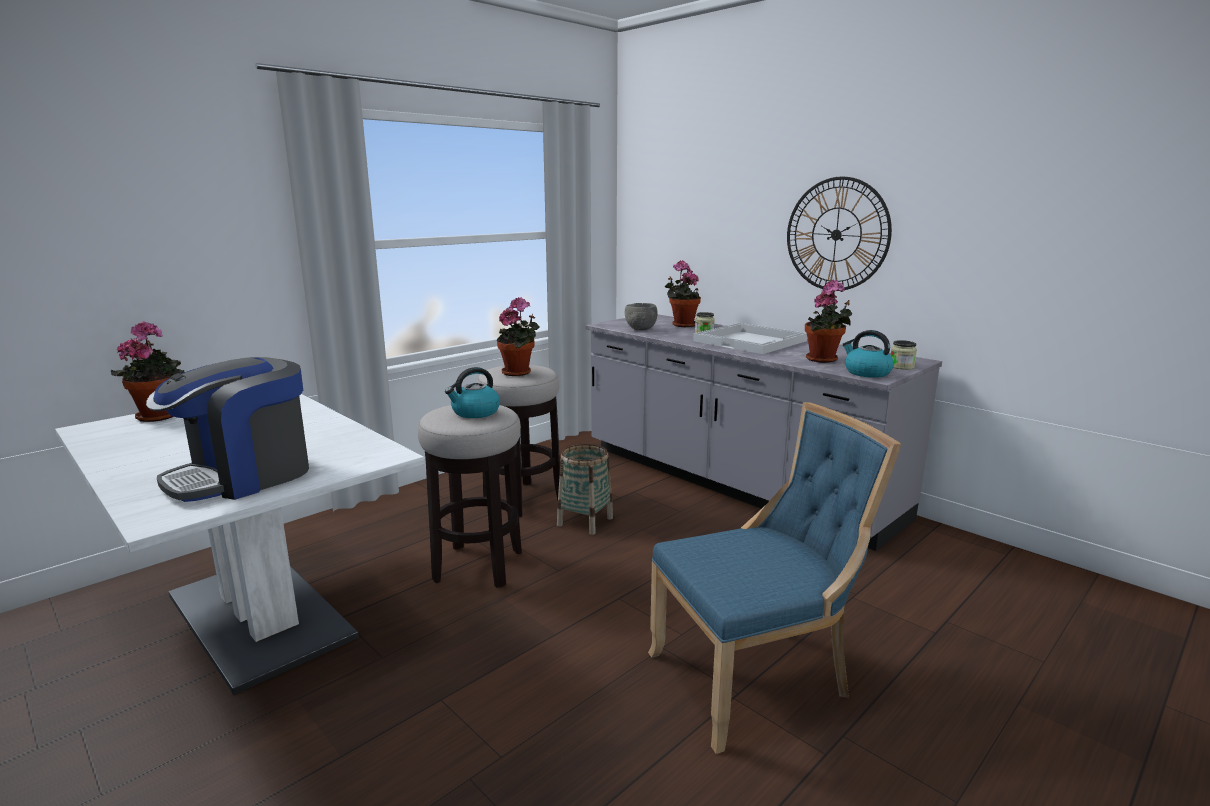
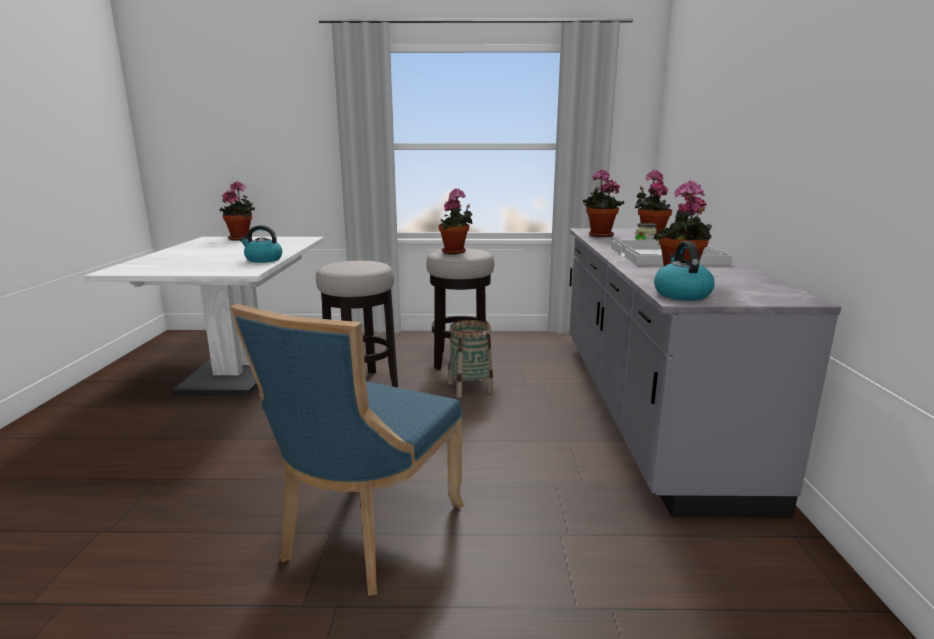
camera: 45 degrees right, 0 degrees up
coffee machine [146,357,309,502] -> none
kettle [445,367,500,418] -> kettle moved to [239,225,282,263]
grey bowl [625,303,658,330] -> potted plant [583,170,624,237]
blue chair [648,402,901,754] -> blue chair turned 90 degrees clockwise [229,304,464,596]
wall clock [787,177,892,291] -> none
jar [891,340,917,370] -> none

